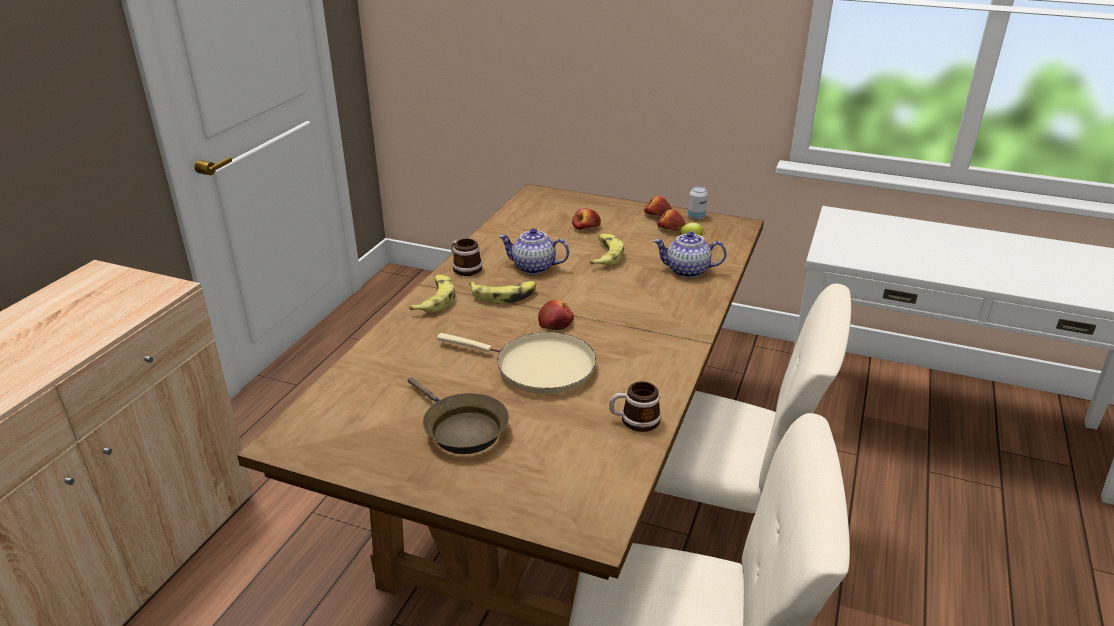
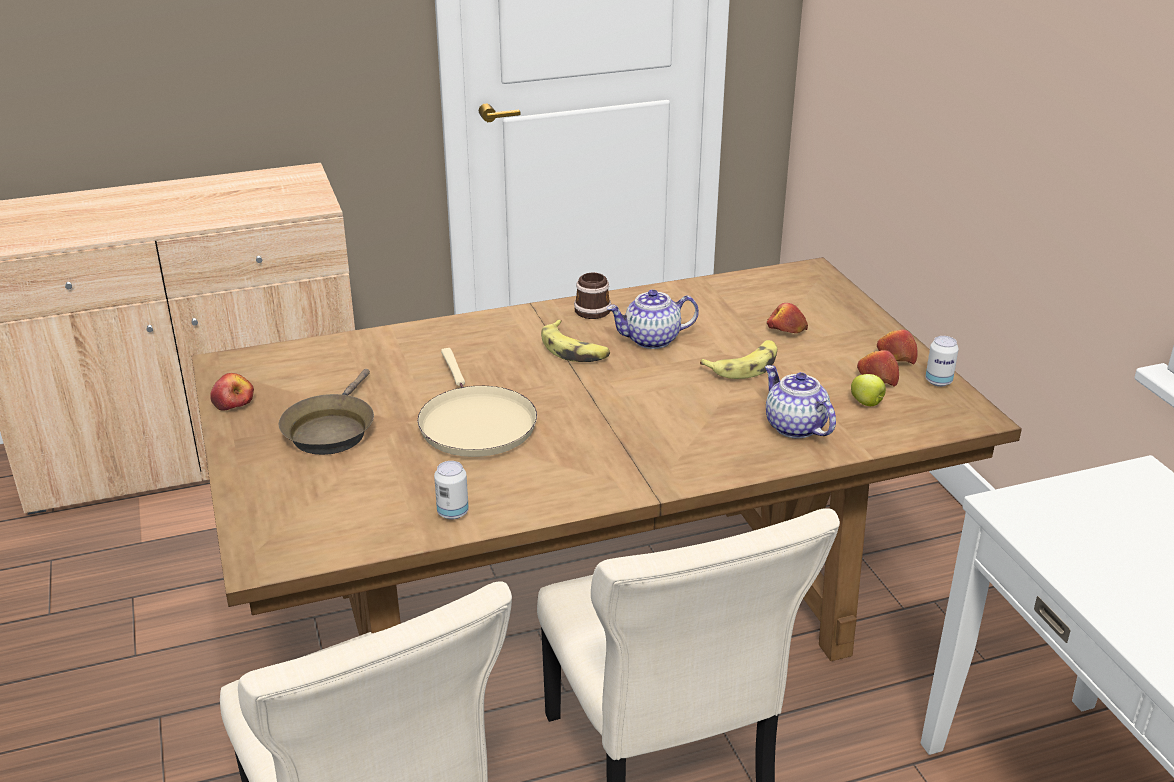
camera: 50 degrees right, 0 degrees up
banana [409,274,455,312] -> none
teapot [498,228,569,274] -> teapot turned 75 degrees counterclockwise [607,289,699,349]
apple [538,300,574,330] -> apple moved to [210,373,254,411]
mug [609,381,661,432] -> can [434,461,469,520]

